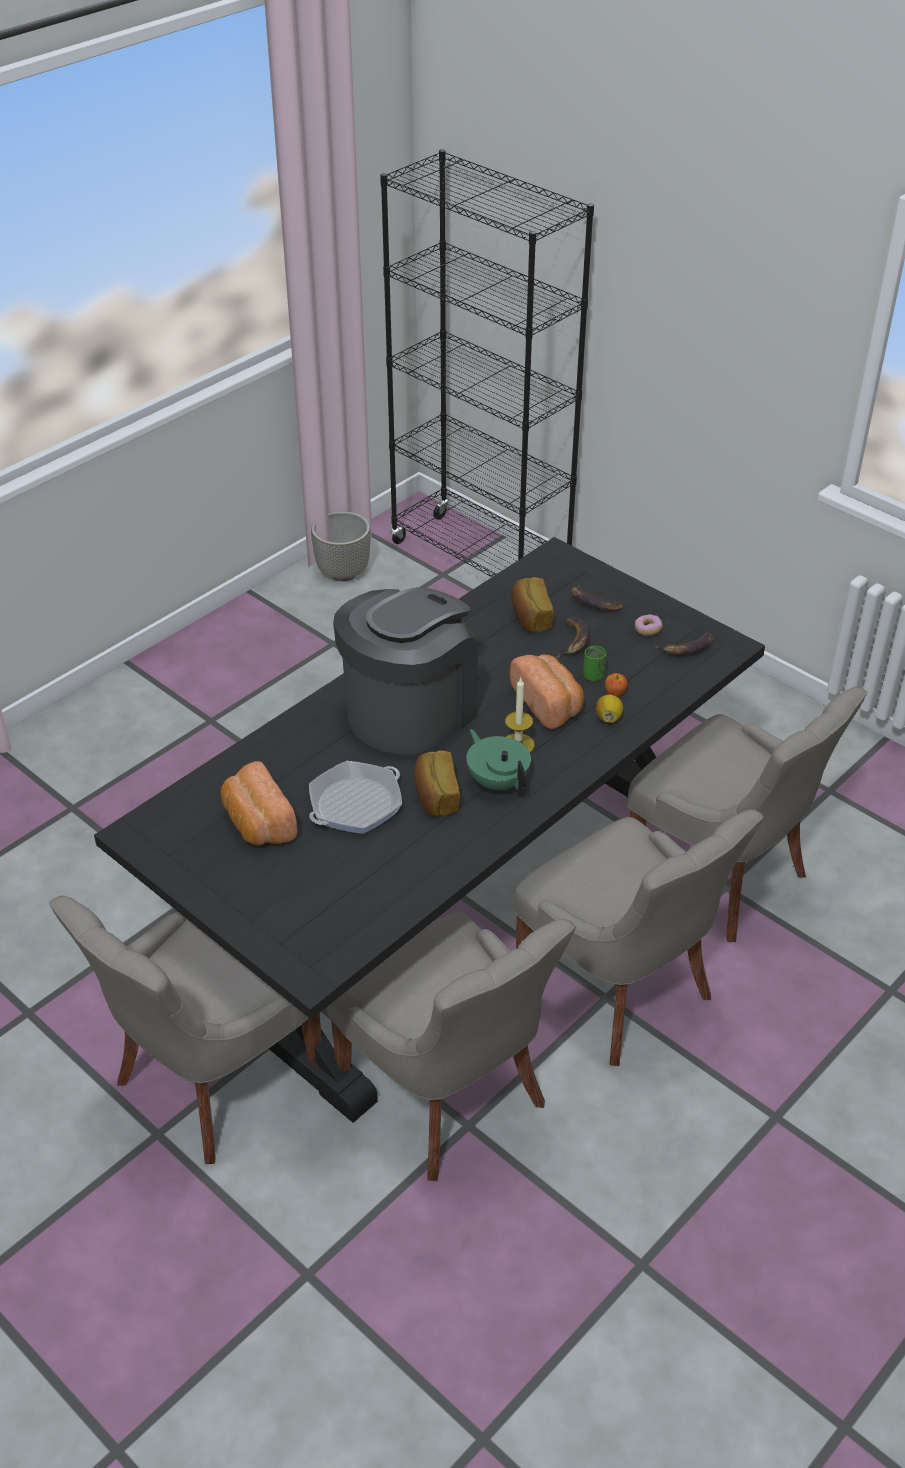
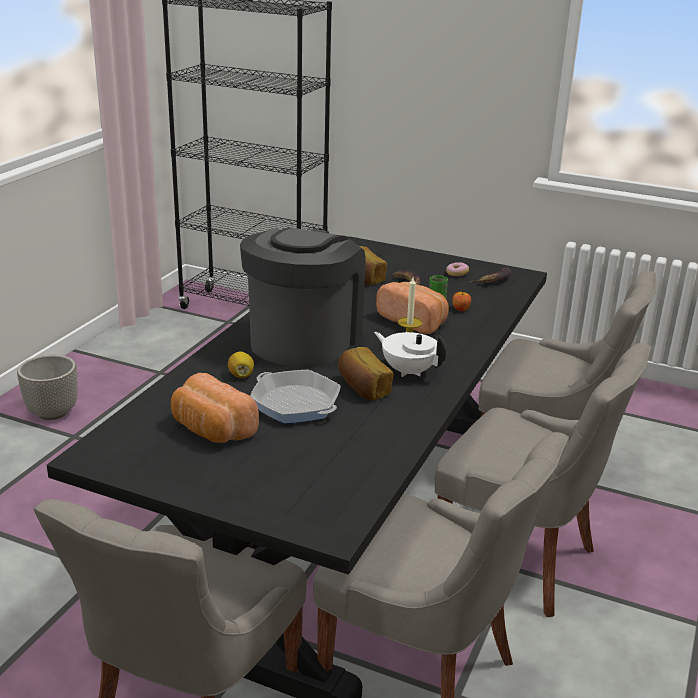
camera: 20 degrees left, 15 degrees down
frying pan [309,761,402,834] -> frying pan turned 105 degrees clockwise [250,370,341,424]
planter [311,511,371,581] -> planter moved to [17,355,78,420]
green teapot [466,729,531,791] -> white teapot [374,332,446,377]
banana [571,585,623,611] -> none
lemon [596,694,623,723] -> lemon moved to [228,352,254,378]

